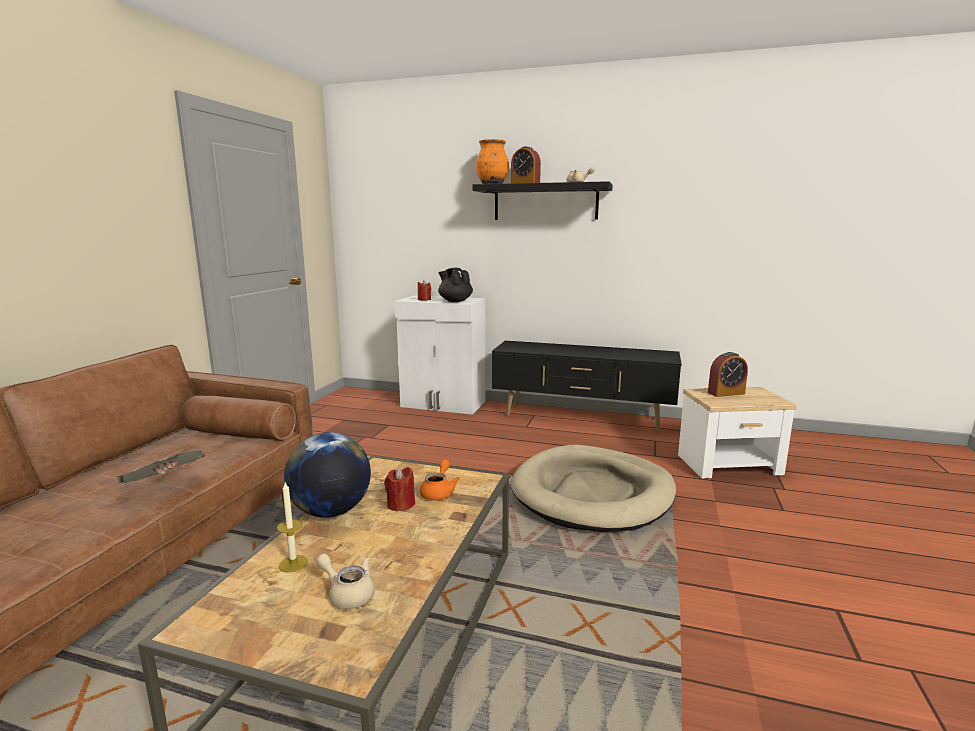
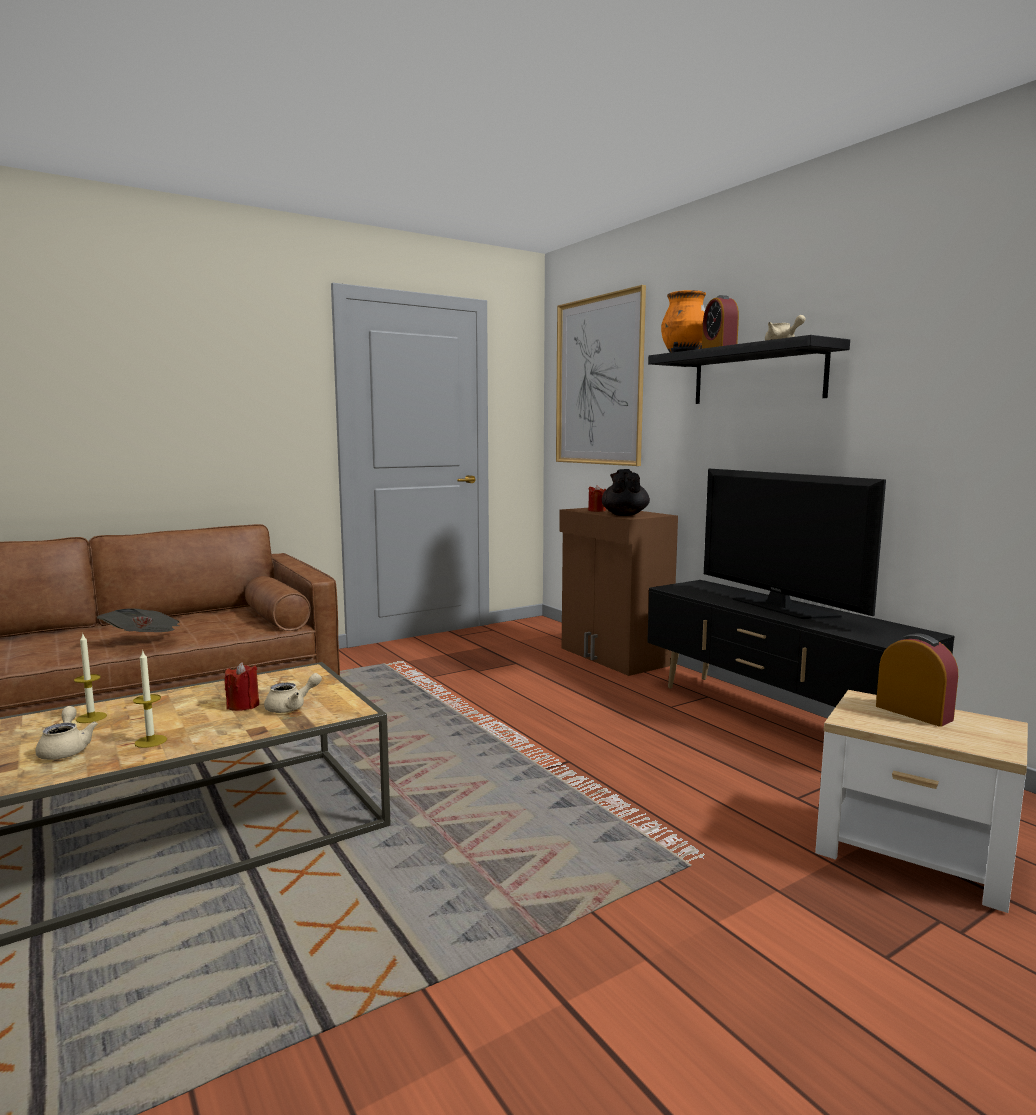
camera: 40 degrees right, 5 degrees down
globe [284,432,371,518] -> none
white cabinet [394,296,485,415] -> brown cabinet [559,508,678,676]
orange teapot [420,460,459,500] -> beige teapot [264,673,322,713]
beige dog bed [511,445,676,532] -> none
alarm clock [708,352,748,397] -> alarm clock turned 150 degrees counterclockwise [876,633,958,727]
none -> candle [133,651,167,748]
none -> picture [556,285,646,466]
none -> television [704,469,886,619]

